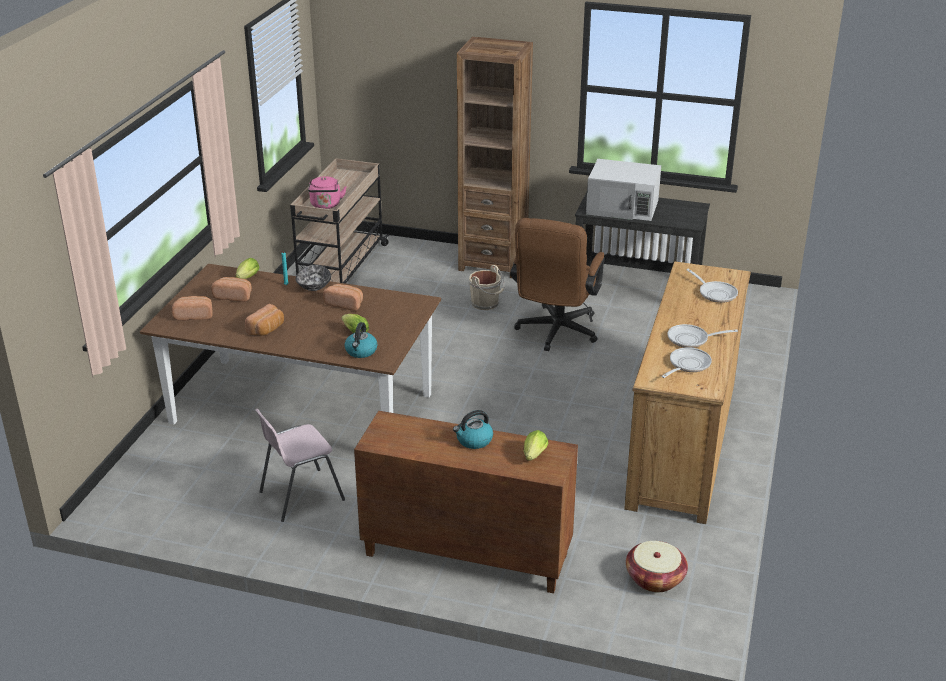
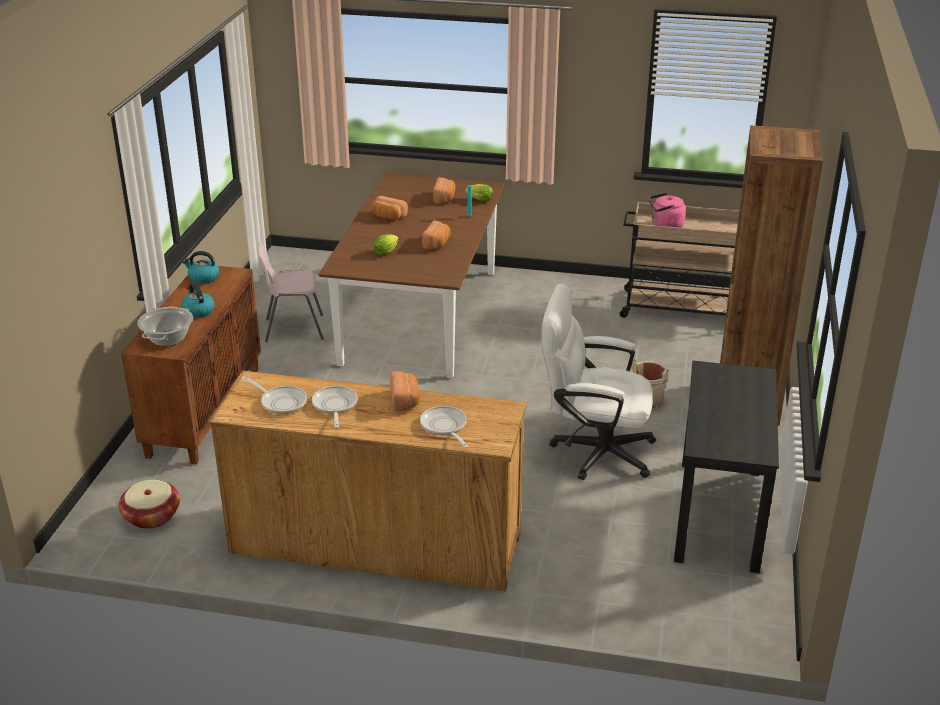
camera: 85 degrees right, 0 degrees up
bread [172,296,213,320] -> bread moved to [390,371,420,412]
pink chair [255,409,345,522] -> pink chair turned 60 degrees counterclockwise [258,243,324,342]
bowl [296,265,331,291] -> none
kettle [344,322,377,358] -> kettle moved to [183,251,220,284]
brown office chair [510,218,605,351] -> white office chair [541,284,656,480]
lettuce [524,430,549,461] -> cooking pot [138,307,193,346]
white microwave [586,159,661,221] -> none
frying pan [686,269,738,303] -> frying pan turned 105 degrees clockwise [420,406,468,448]

